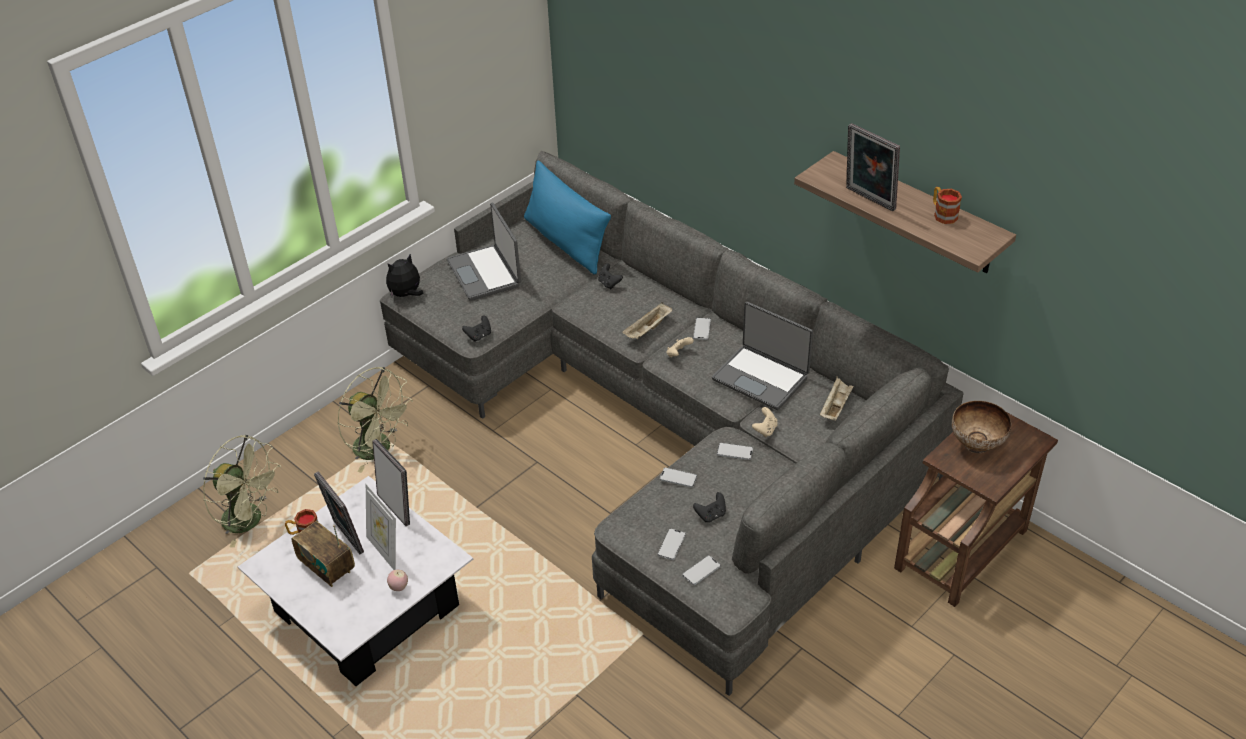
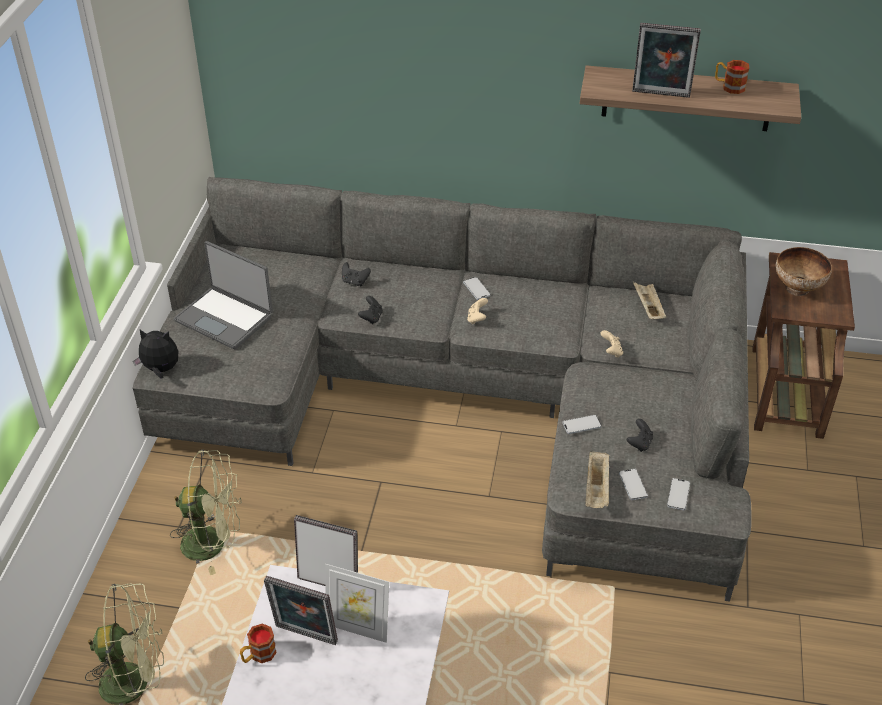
camera: 35 degrees left, 0 degrees up
radio [291,521,355,587] -> none
plush toy [386,254,423,297] -> plush toy turned 75 degrees clockwise [133,330,178,379]
apple [387,570,408,591] -> none
black game controller [462,315,491,342] -> black game controller moved to [358,296,383,324]
blue pillow [524,161,611,274] -> none
beige tray [622,302,672,339] -> beige tray moved to [585,450,609,508]
laptop [712,302,813,410] -> none
phone [717,443,753,460] -> none

